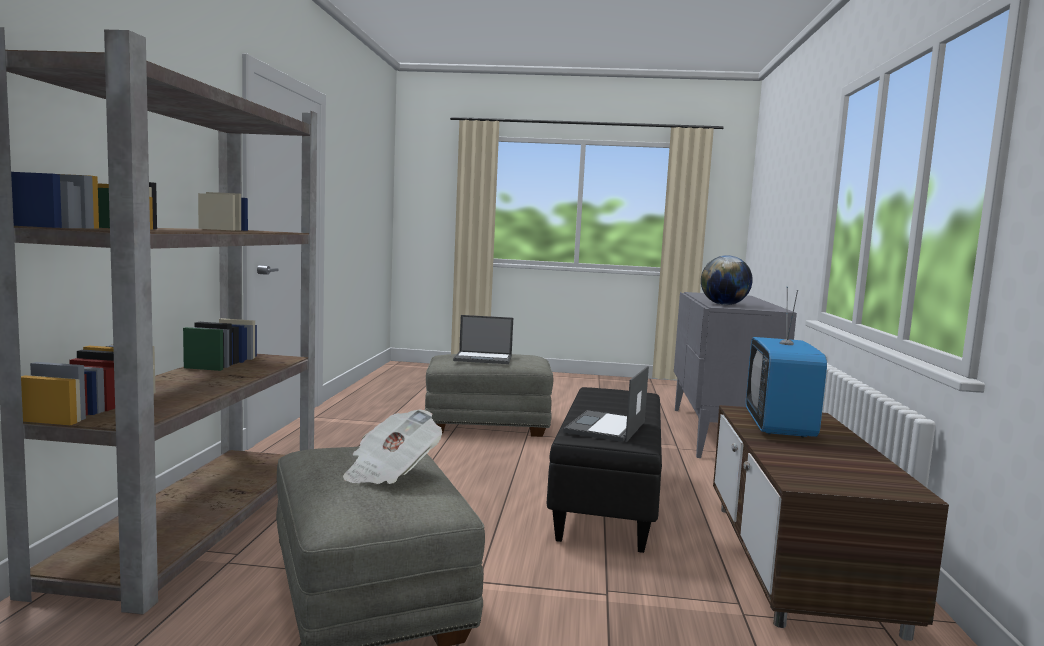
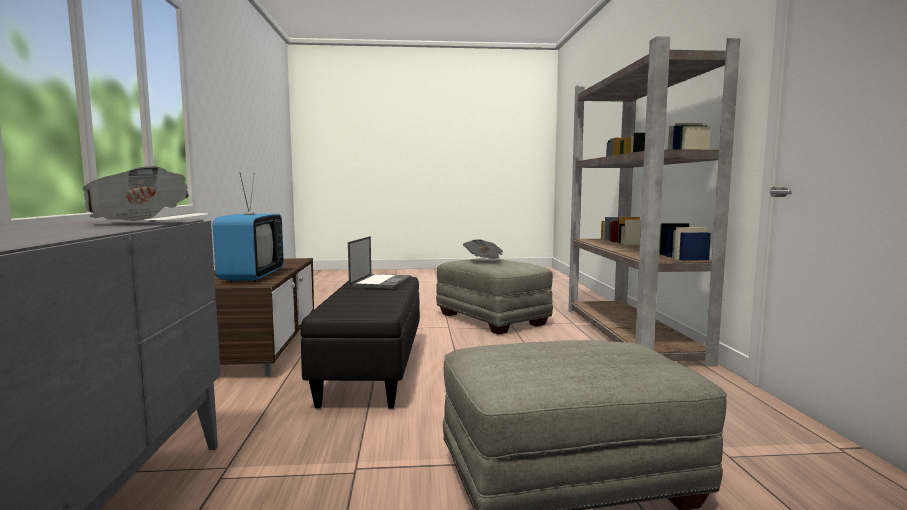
camera: 170 degrees right, 0 degrees up
laptop [453,315,513,364] -> none
globe [701,255,753,305] -> newspaper [83,166,189,221]

